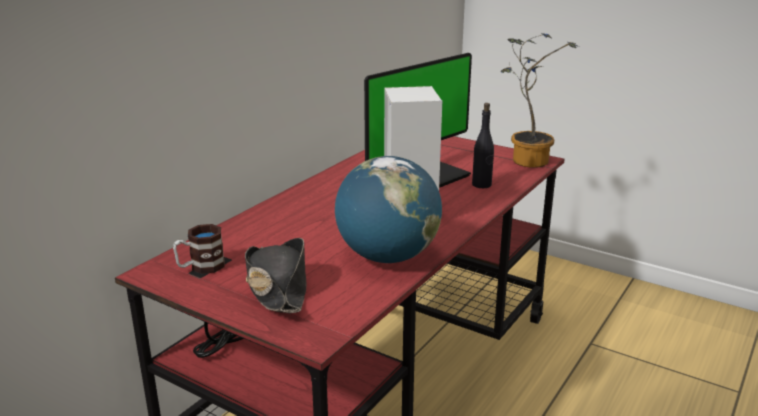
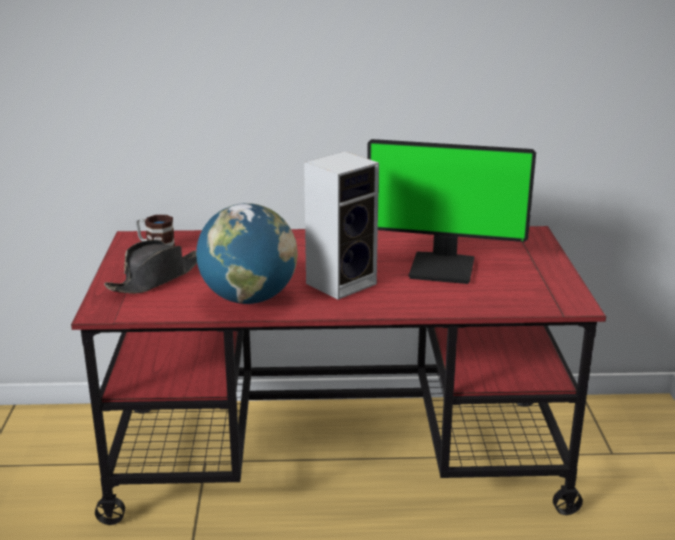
camera: 55 degrees right, 0 degrees up
black bottle [472,103,494,188] -> none
potted plant [501,33,577,168] -> none

